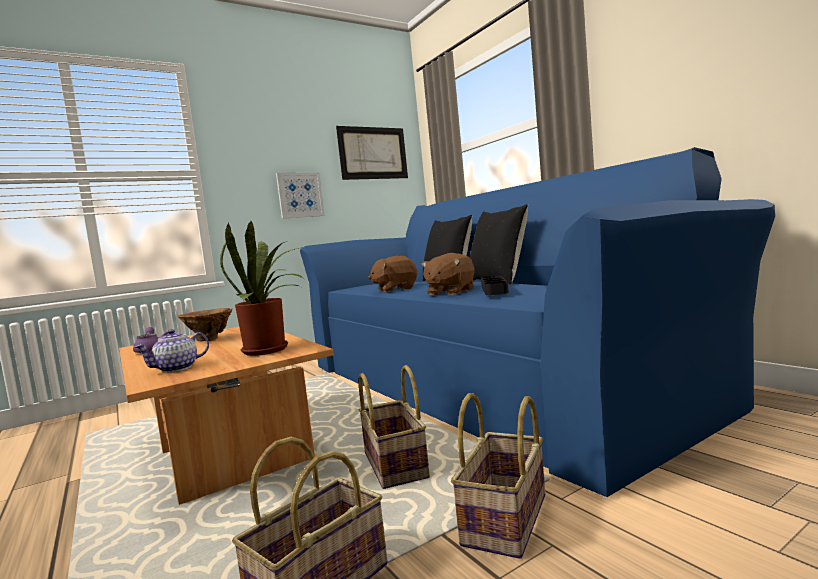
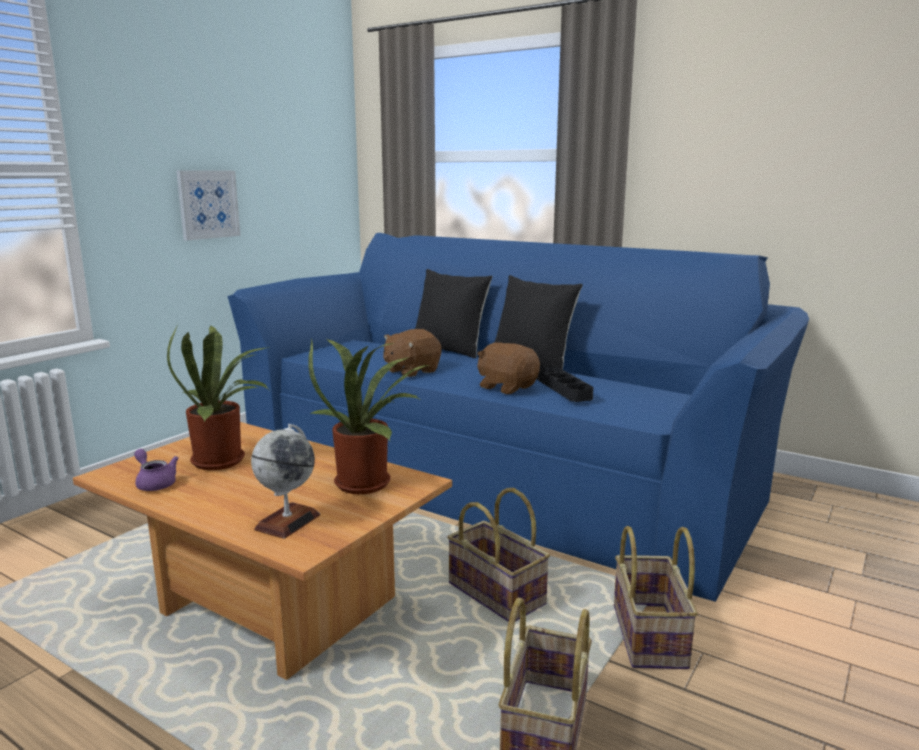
camera: 25 degrees left, 10 degrees up
teapot [135,329,209,373] -> globe [251,424,320,539]
brown vase [178,308,233,342] -> potted plant [167,324,270,470]
picture [336,126,408,180] -> none
brown plush toy [421,253,475,295] -> brown plush toy turned 120 degrees clockwise [477,342,540,394]

